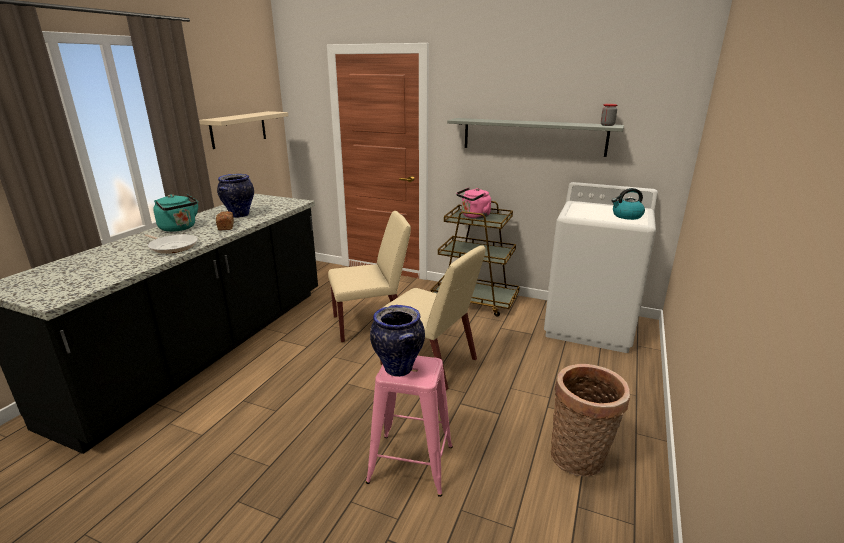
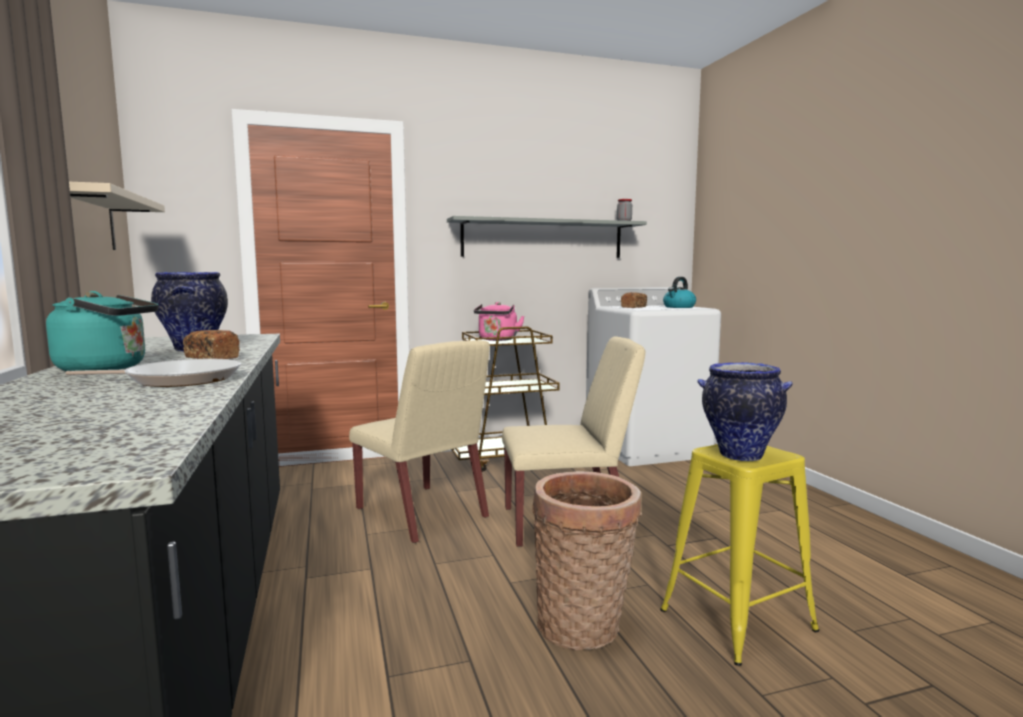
camera: 40 degrees left, 15 degrees down
beige chair [328,211,411,343] -> beige chair turned 105 degrees clockwise [349,340,490,544]
pink stool [366,356,453,497] -> yellow stool [660,444,819,666]
basket [551,364,630,477] -> basket moved to [532,471,642,650]
none -> bread [621,292,647,308]

